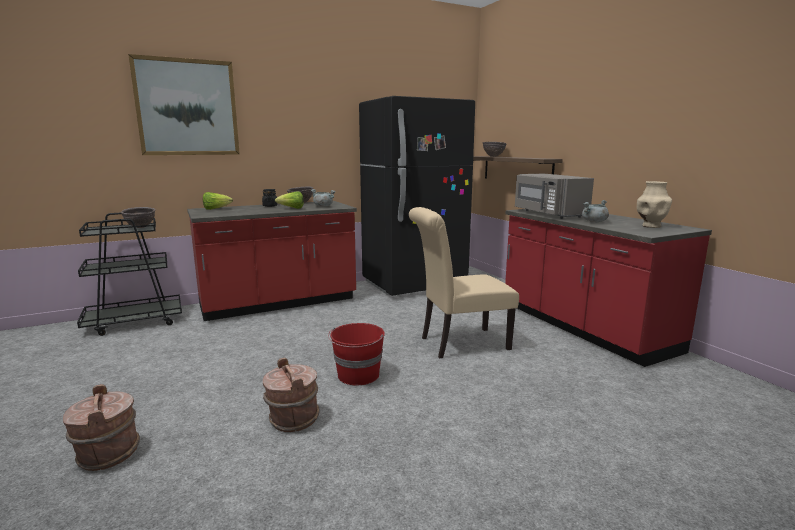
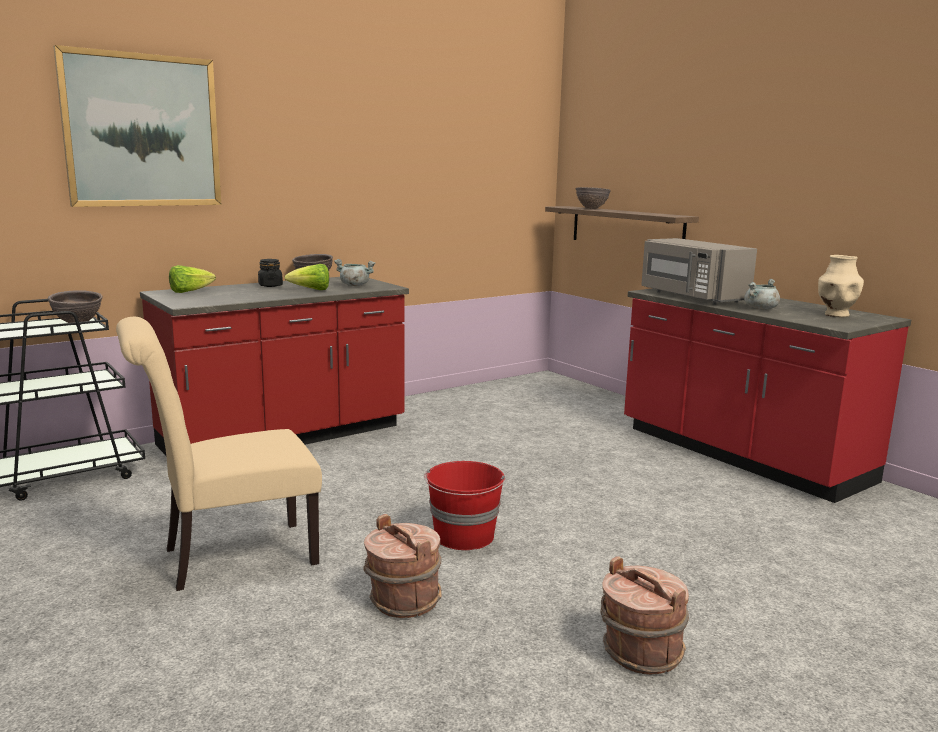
camera: 10 degrees left, 0 degrees up
brown bucket [63,384,140,471] -> brown bucket moved to [601,556,689,675]
black fridge [359,96,475,296] -> none
beige chair [409,207,519,359] -> beige chair moved to [116,317,322,591]

